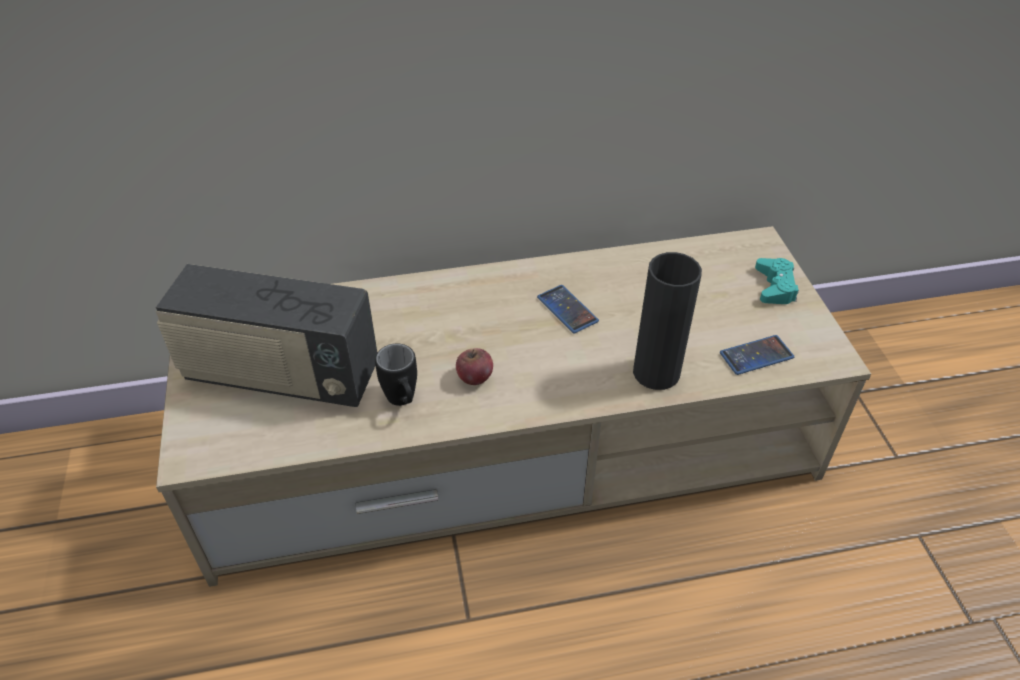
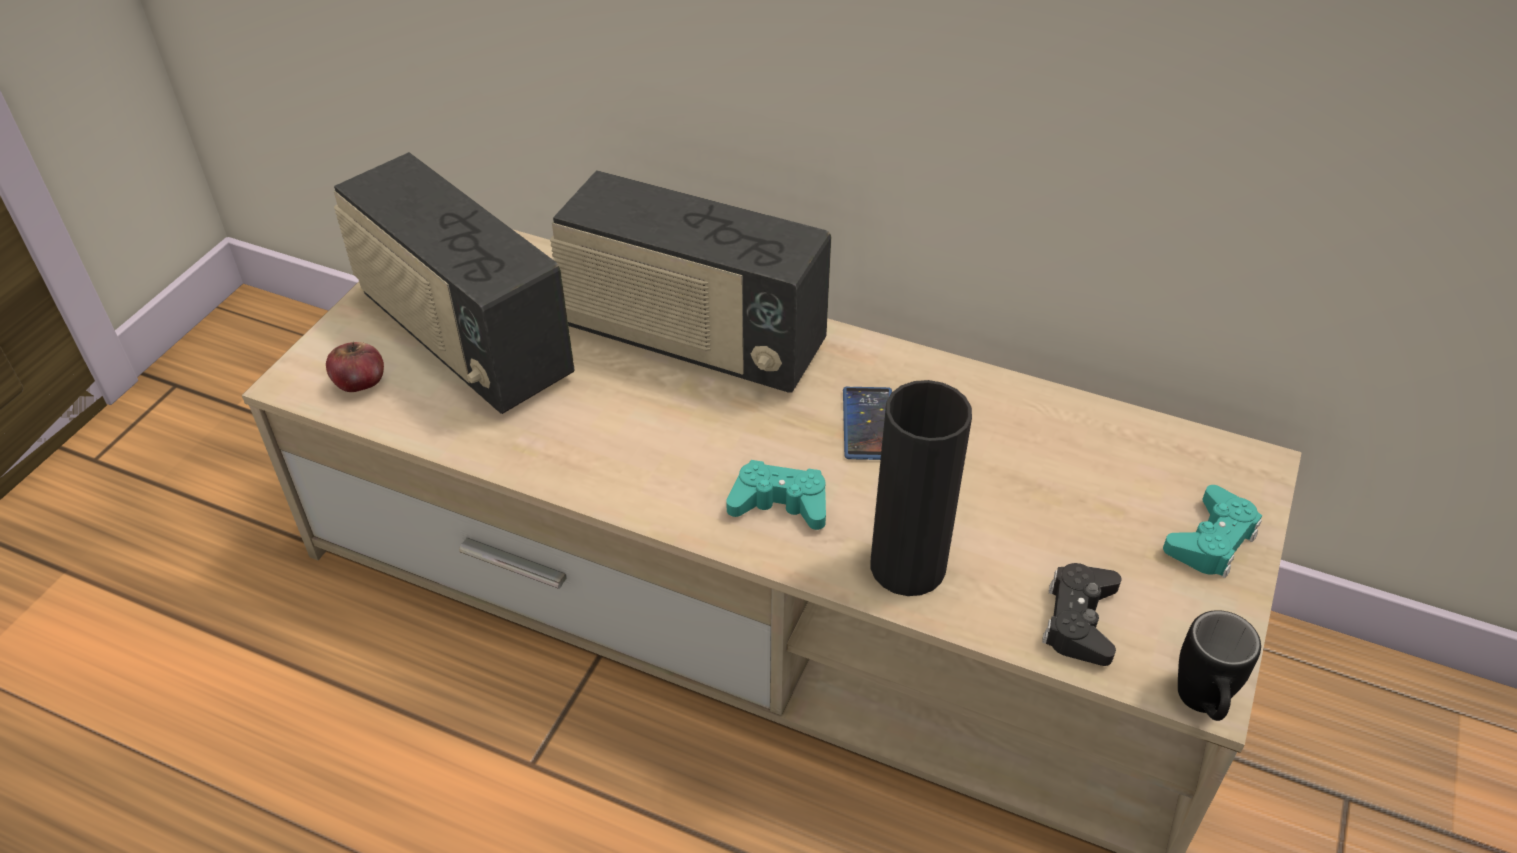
camera: 35 degrees right, 0 degrees up
black mug [375,344,417,406] -> black mug moved to [1178,610,1261,721]
apple [456,348,493,385] -> apple moved to [326,342,384,392]
phone [720,335,794,375] -> black game controller [1042,563,1122,666]
none -> radio [550,170,831,393]
none -> turquoise game controller [726,460,826,530]

